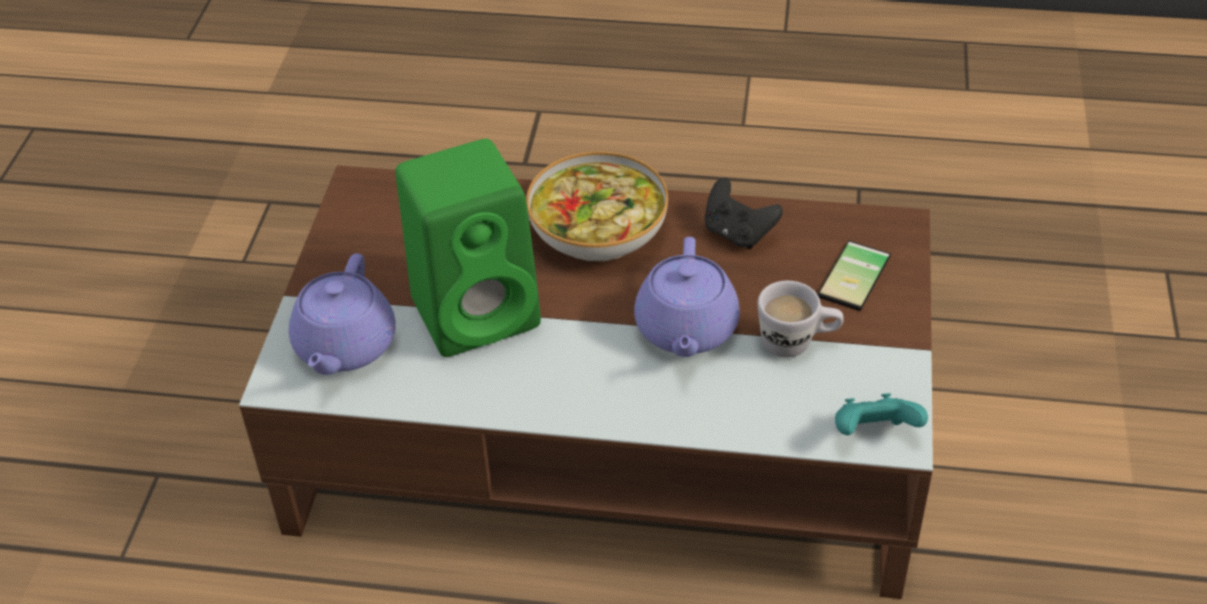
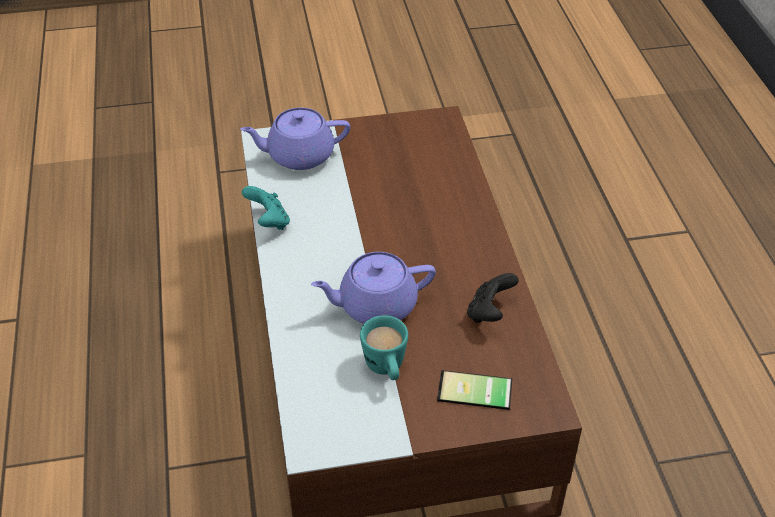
camera: 70 degrees right, 0 degrees up
green speaker [395,139,541,357] -> none
bowl [526,151,668,261] -> none
white mug [757,281,844,357] -> turquoise mug [360,315,408,380]
turquoise game controller [835,393,928,435] -> turquoise game controller moved to [242,186,290,230]

